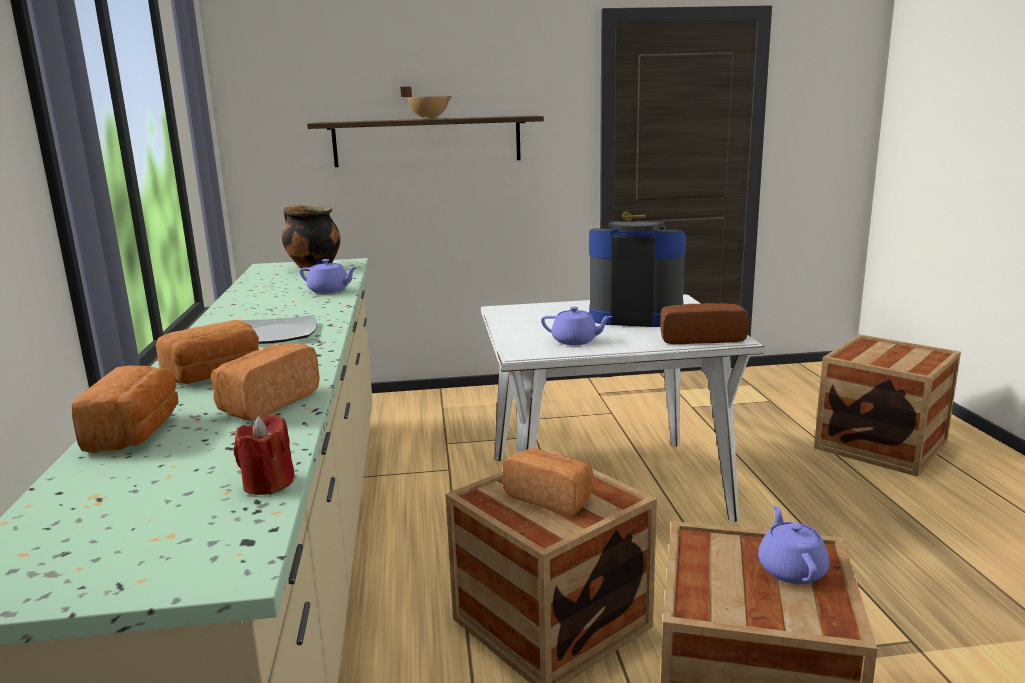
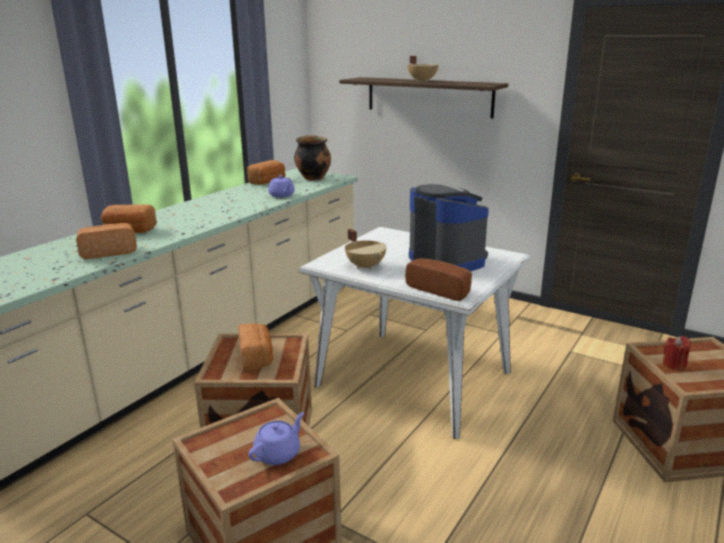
camera: 40 degrees right, 5 degrees up
bread [72,366,179,453] -> bread moved to [247,160,286,185]
red candle [234,414,295,495] -> red candle moved to [663,336,691,371]
plate [241,315,317,344] -> none
purple teapot [541,307,613,345] -> beige cooking pot [345,229,387,270]

